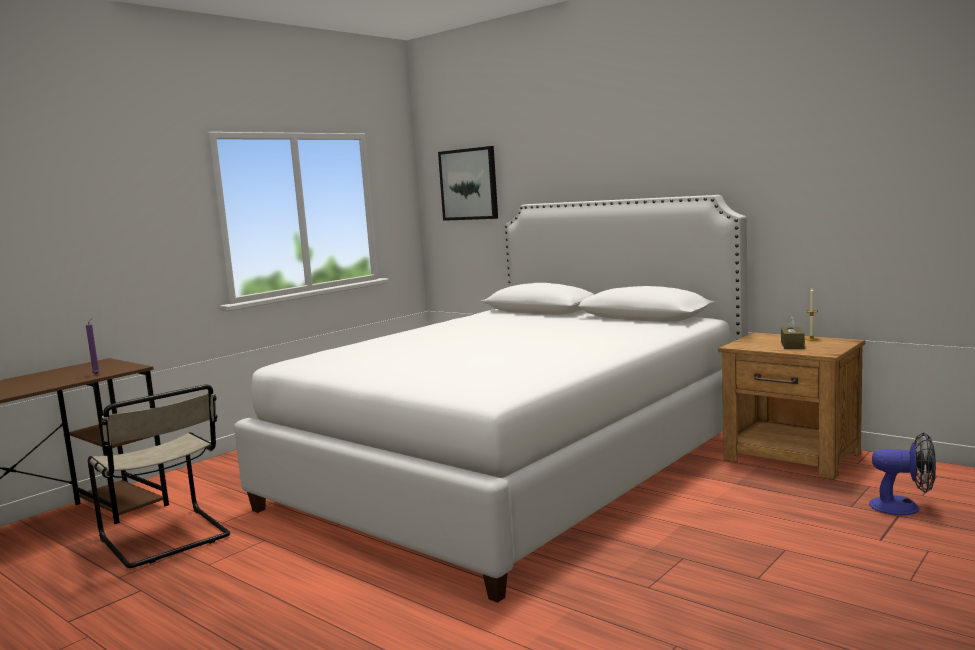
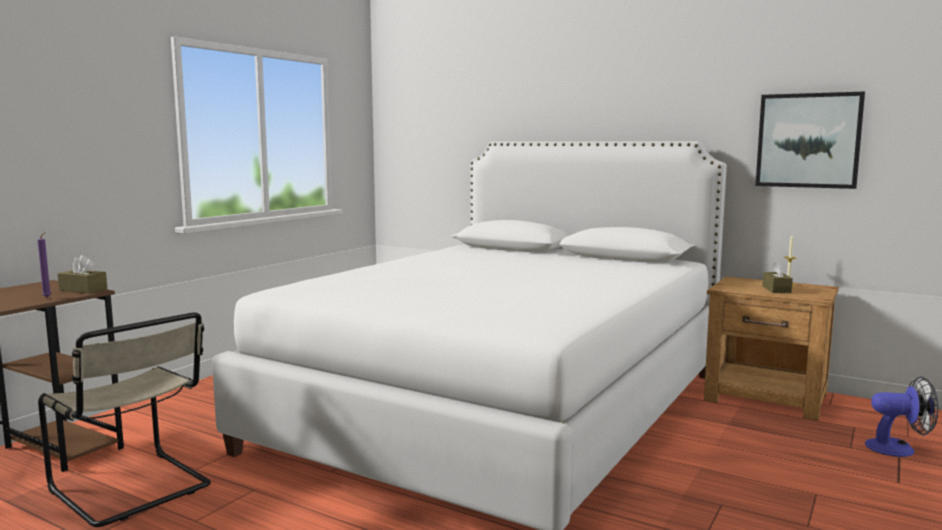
camera: 10 degrees left, 0 degrees up
picture [438,146,498,221] -> picture moved to [755,92,865,189]
none -> brown tissue box [58,255,107,293]

